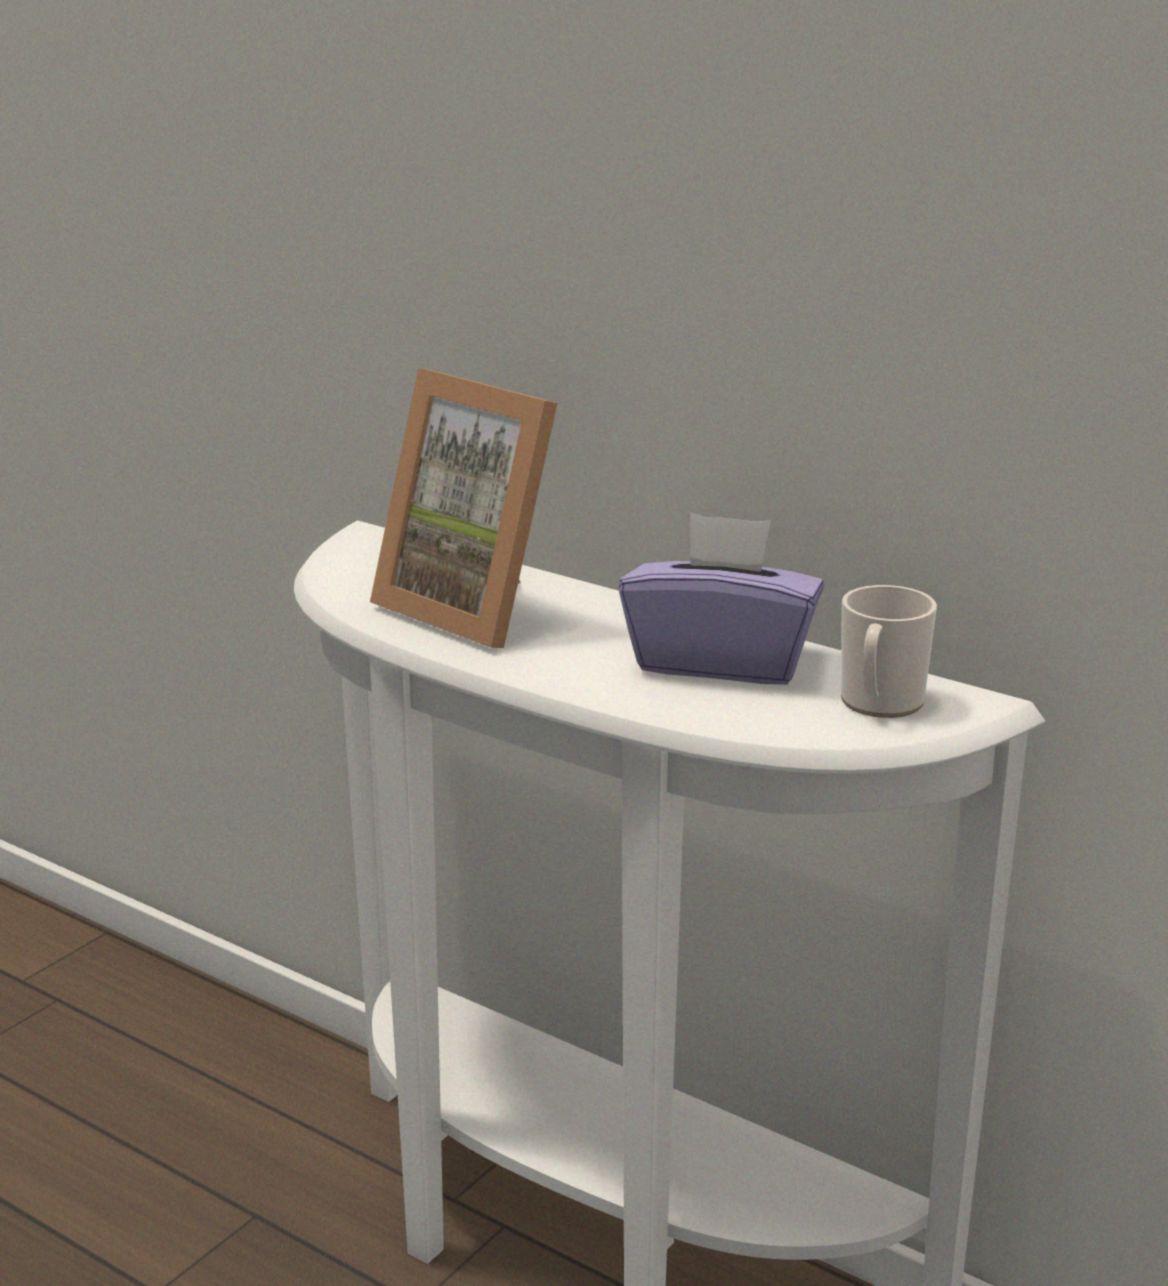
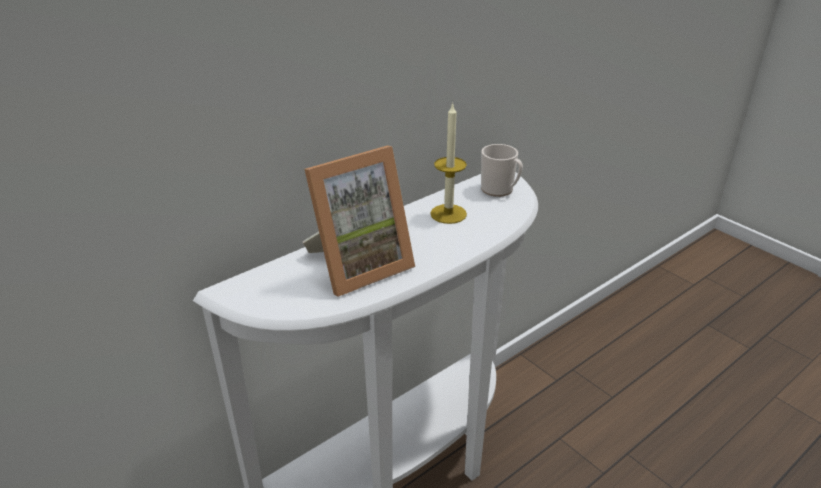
camera: 75 degrees left, 10 degrees up
purple tissue box [619,513,824,685] -> candle [430,102,467,224]

